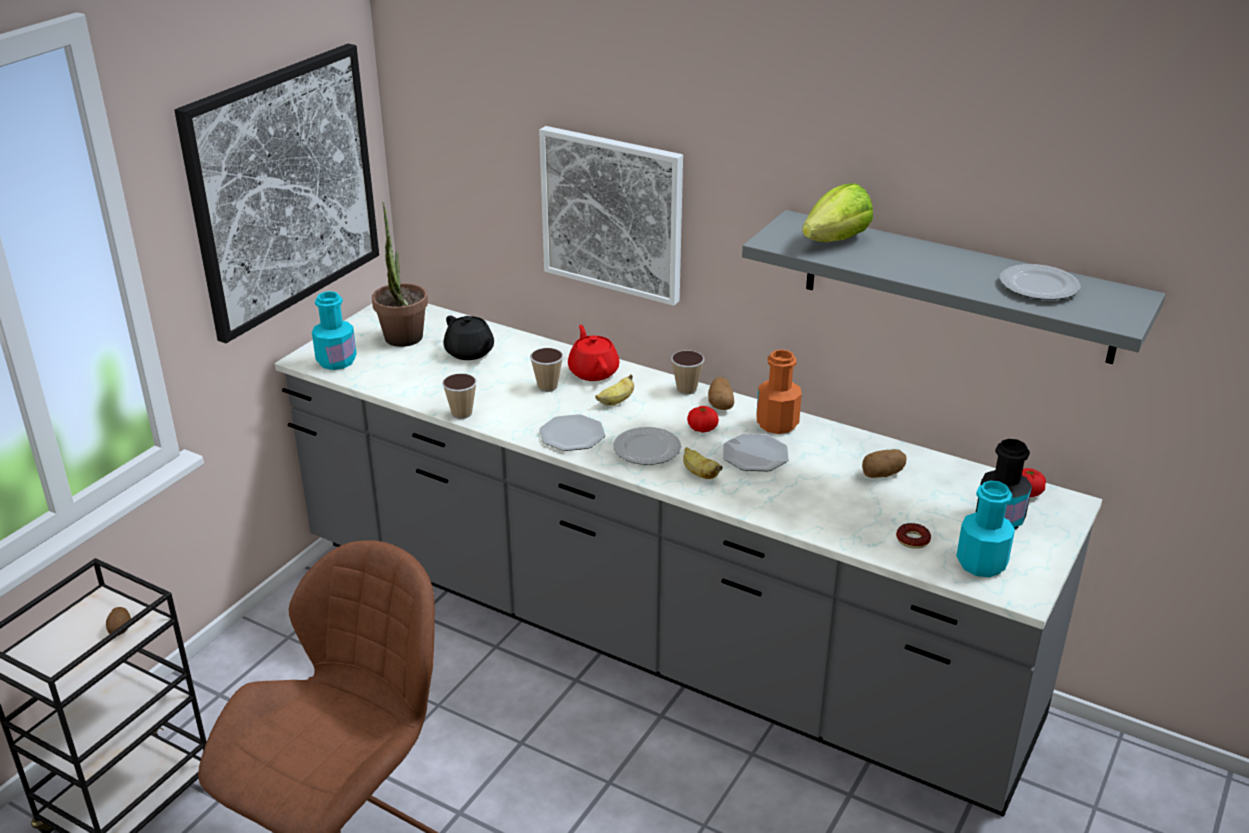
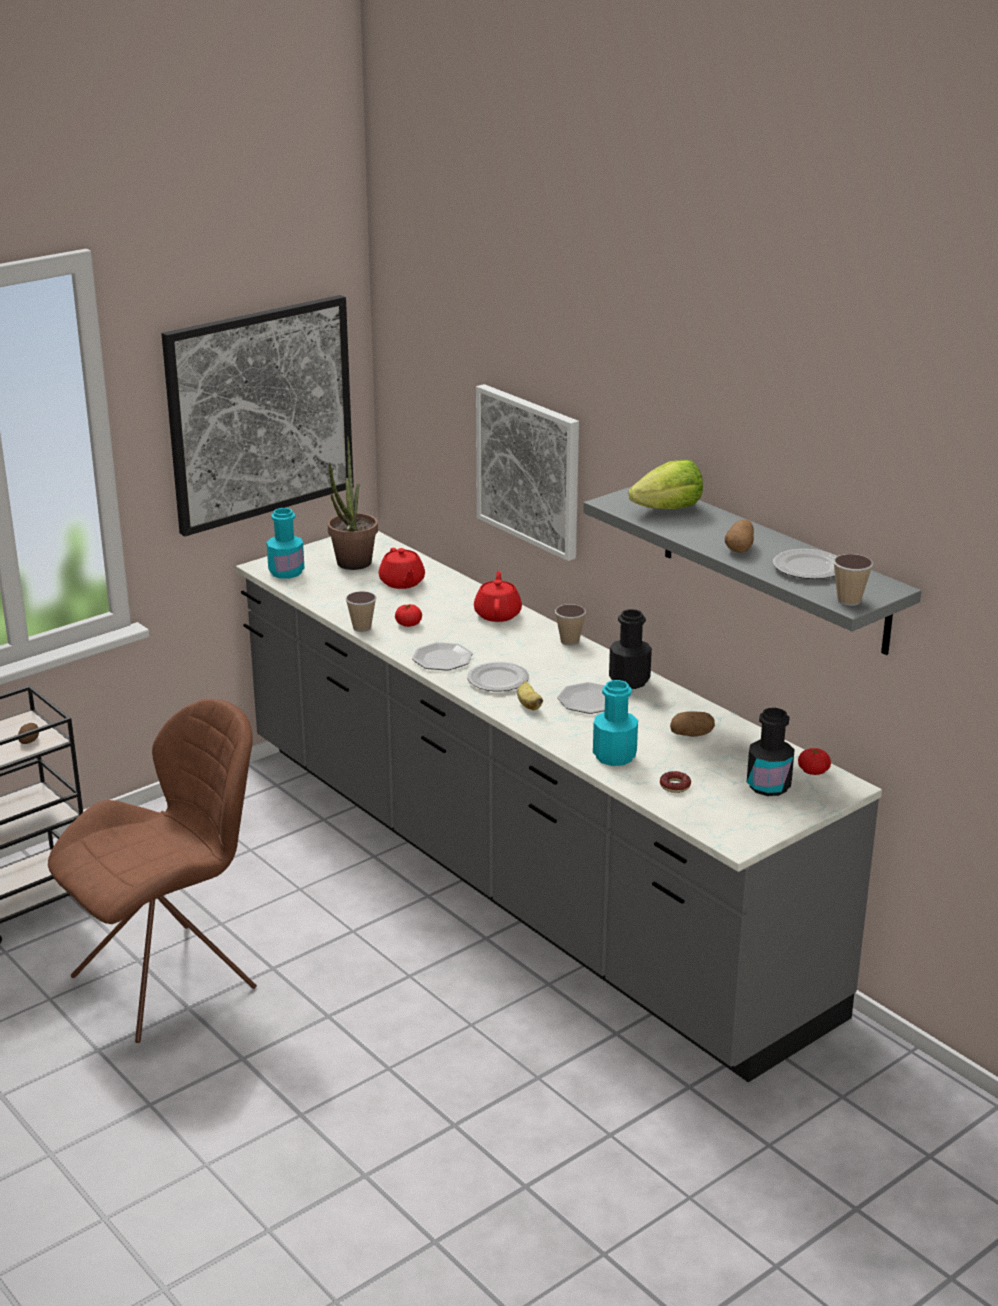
camera: 20 degrees right, 5 degrees down
black teapot [443,316,494,360] -> red teapot [379,548,425,589]
cup [530,348,563,392] -> cup moved to [833,554,873,606]
banana [595,374,634,406] -> none
tomato [687,406,719,433] -> tomato moved to [395,604,422,627]
potato [708,377,734,410] -> potato moved to [725,520,754,553]
orange bottle [756,349,802,434] -> black bottle [609,609,652,689]
turquoise bottle [956,481,1015,577] -> turquoise bottle moved to [593,680,638,766]

